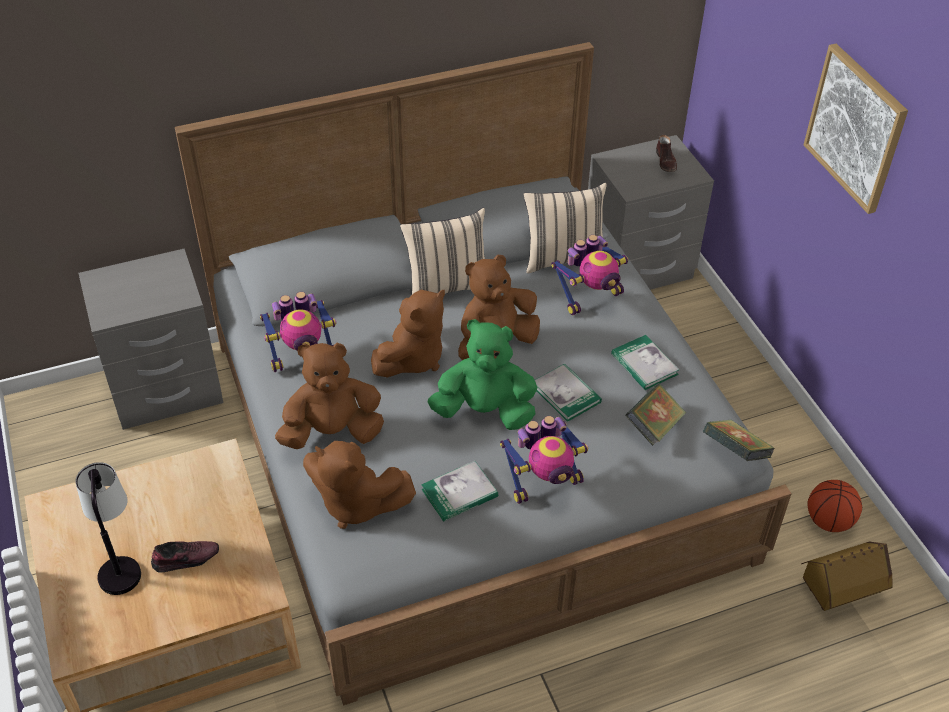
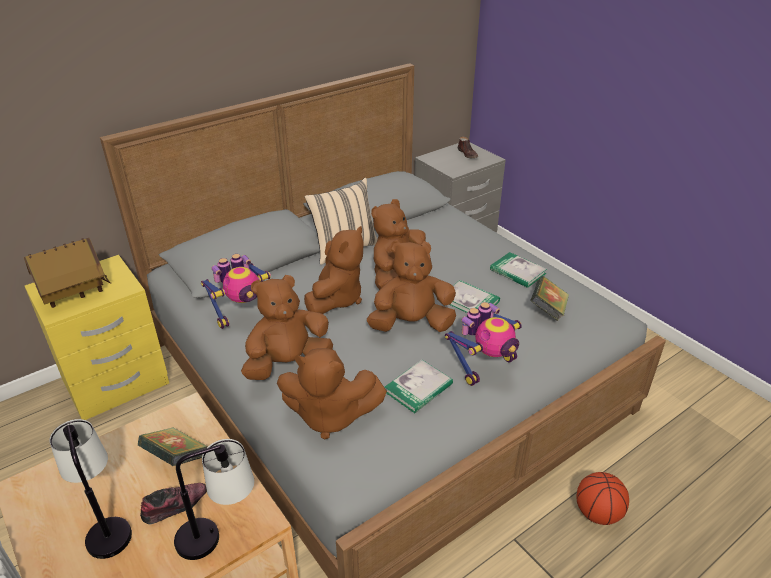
camera: 15 degrees left, 10 degrees down
grey nightstand [78,248,224,430] -> yellow nightstand [25,255,169,420]
green plush toy [428,319,537,430] -> brown plush toy [367,240,456,332]
beige pillow [523,182,606,274] -> none
toy robot [551,235,628,315] -> none
book [703,419,775,461] -> book moved to [138,427,208,466]
toy house [801,542,893,611] -> toy house moved to [24,238,111,308]
picture [804,44,908,214] -> none
basketball [807,480,862,532] -> basketball moved to [577,472,629,525]
none -> table lamp [174,439,254,560]

